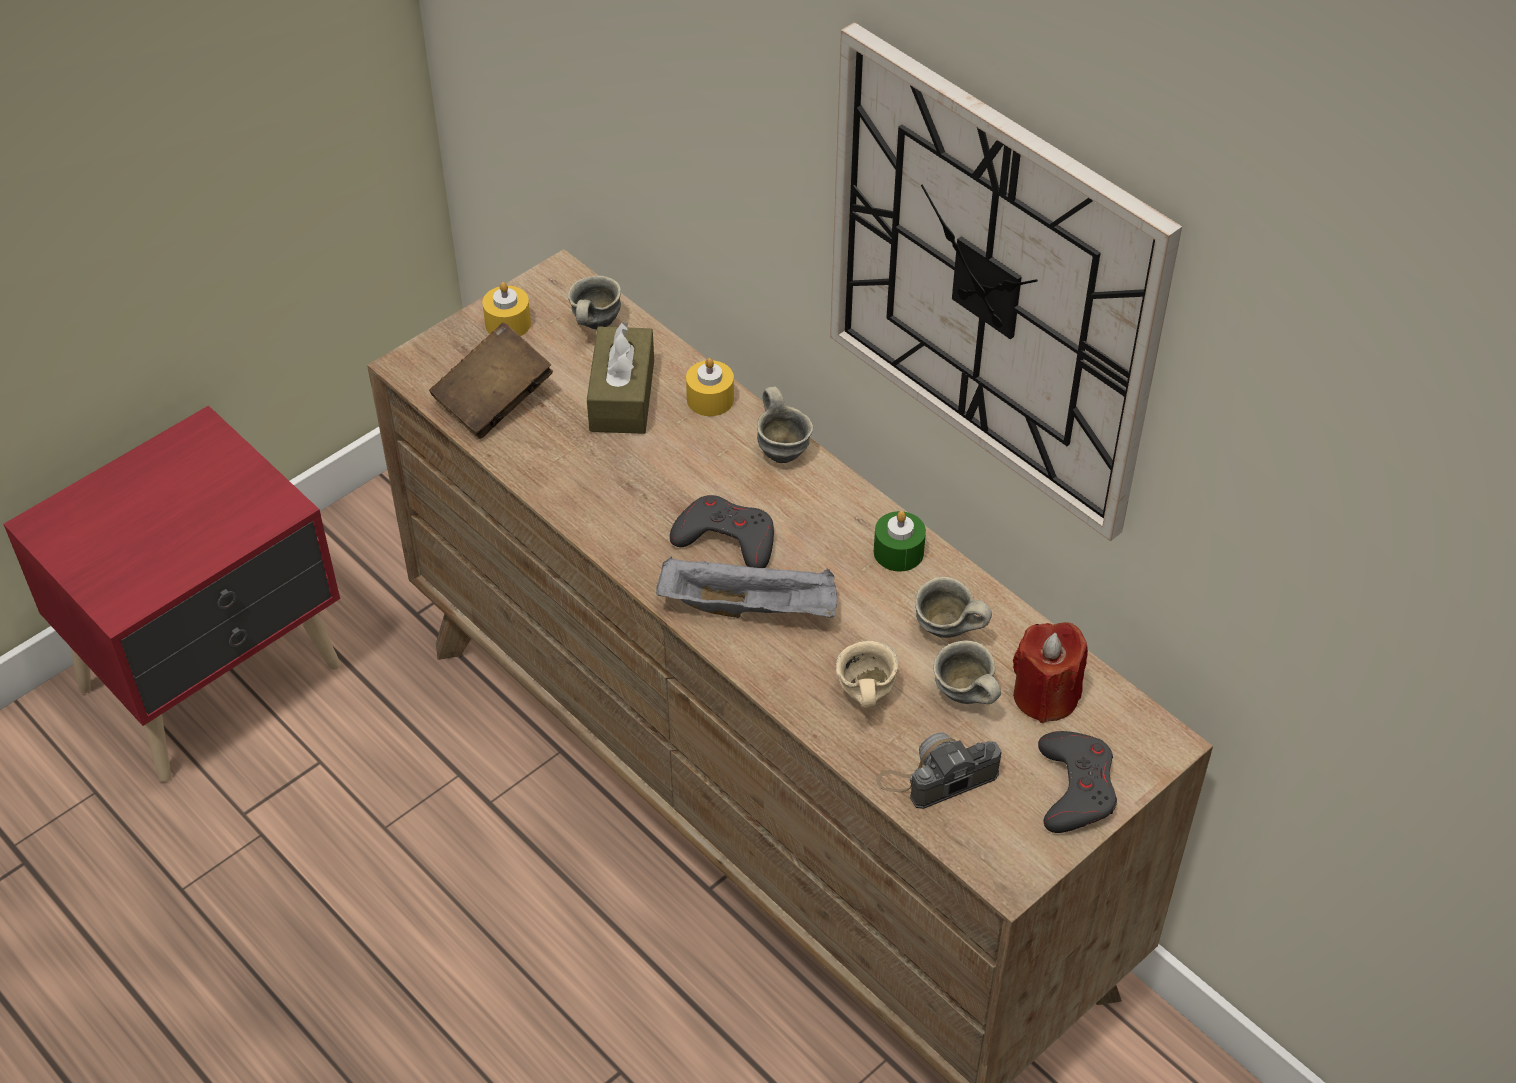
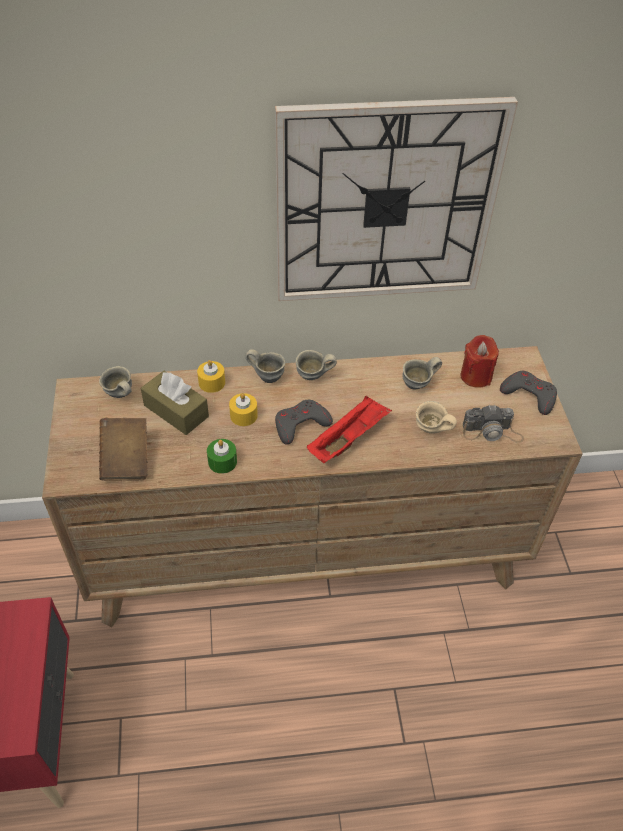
camera: 55 degrees left, 0 degrees up
yellow candle [482,282,531,336] -> yellow candle moved to [229,393,258,426]
grey tray [656,556,837,618] -> red tray [307,396,392,463]
green candle [874,511,926,572] -> green candle moved to [207,439,237,474]
camera [876,732,1002,809] -> camera turned 105 degrees counterclockwise [463,405,524,443]
grey mug [933,641,1001,704] -> grey mug moved to [296,350,337,380]

